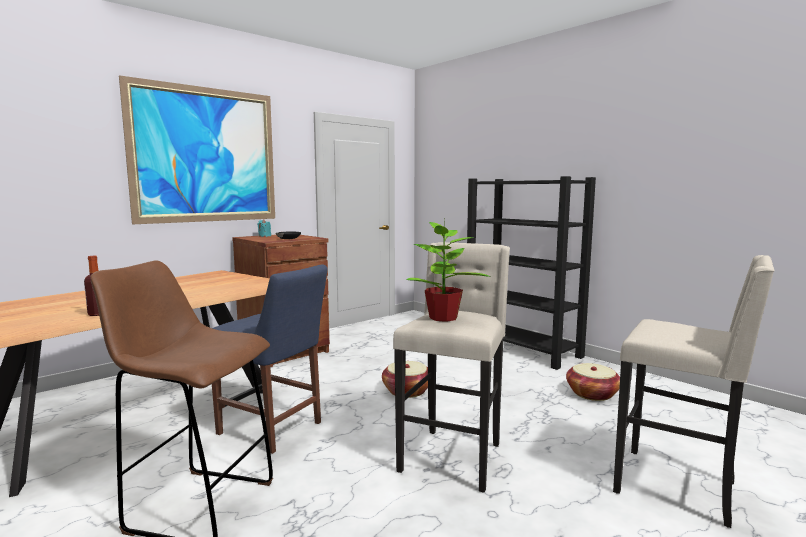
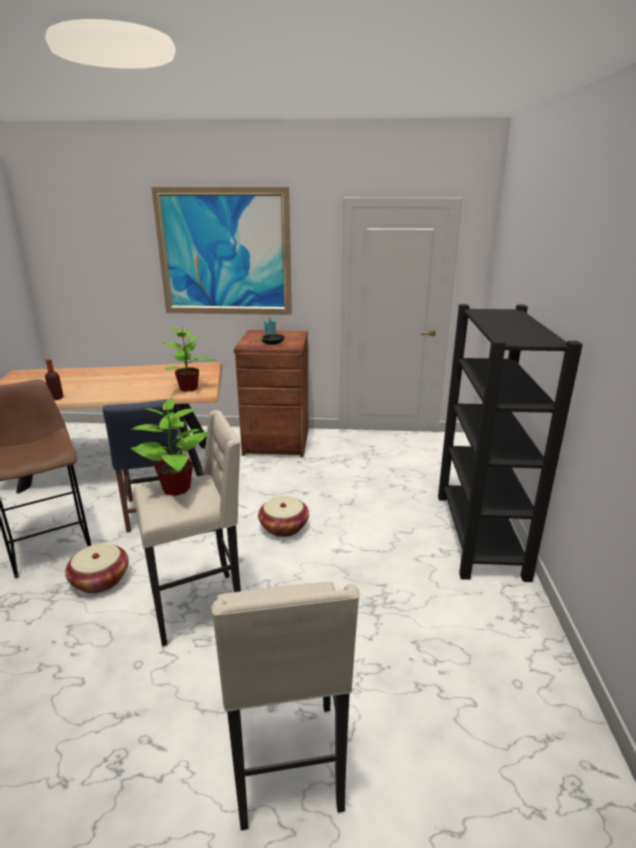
camera: 45 degrees right, 15 degrees up
basket [566,363,620,401] -> basket moved to [65,543,129,593]
none -> potted plant [162,328,216,392]

